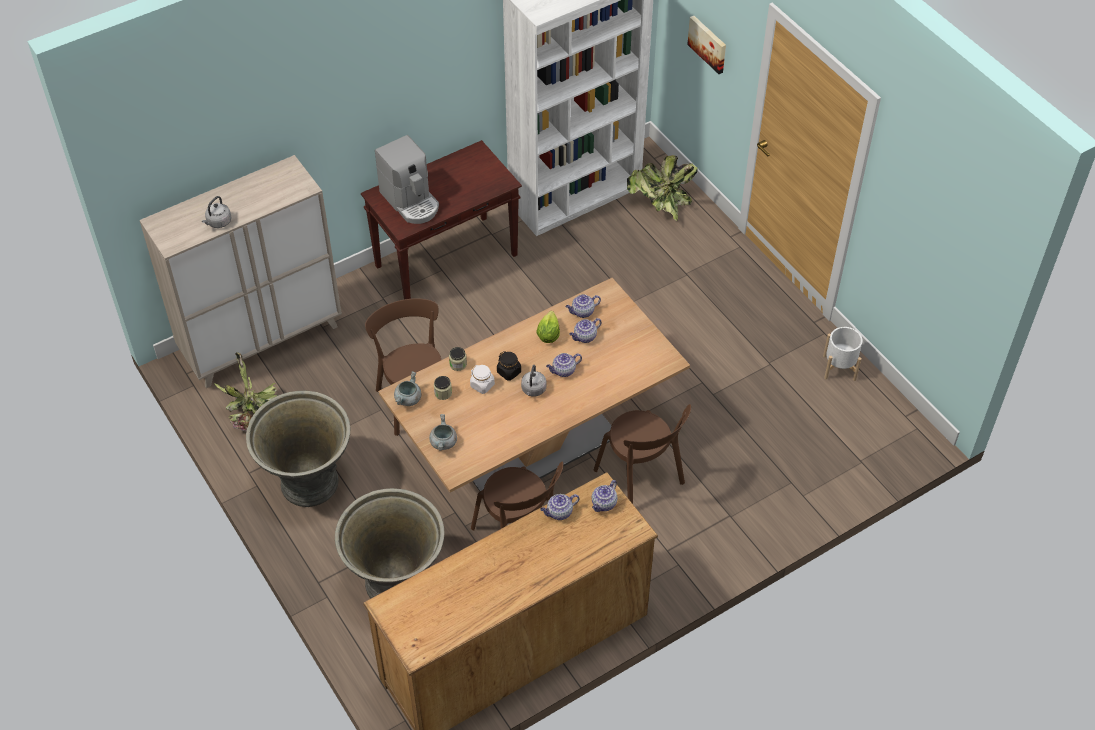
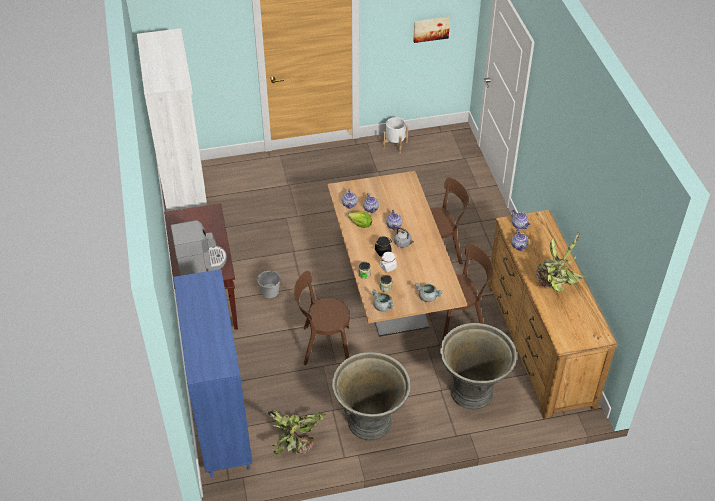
camera: 70 degrees left, 5 degrees down
beige cabinet [140,155,342,388] -> blue cabinet [173,269,253,477]
grey kettle [202,196,231,228] -> none
potted plant [627,155,697,221] -> potted plant moved to [536,232,587,292]
picture [687,16,726,74] -> picture moved to [413,17,450,43]
none -> white bucket [257,271,281,298]

